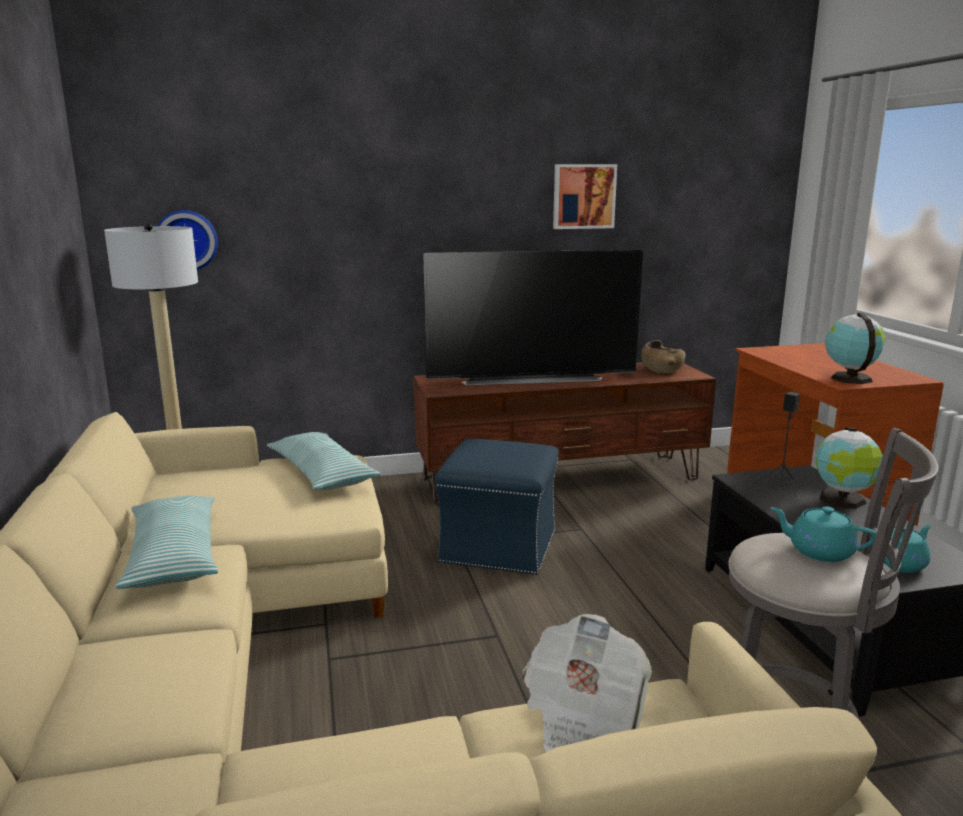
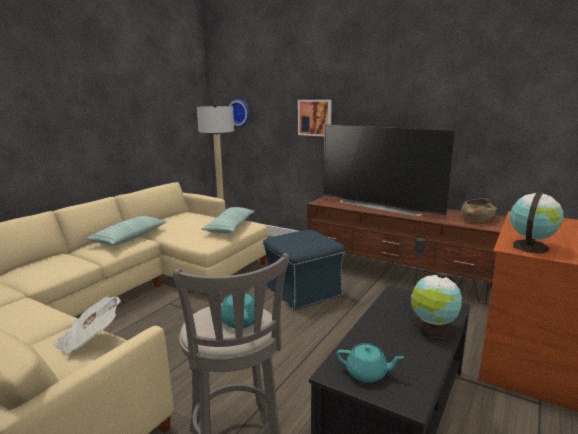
camera: 45 degrees right, 0 degrees up
picture [553,164,617,229] -> picture moved to [298,100,332,136]

